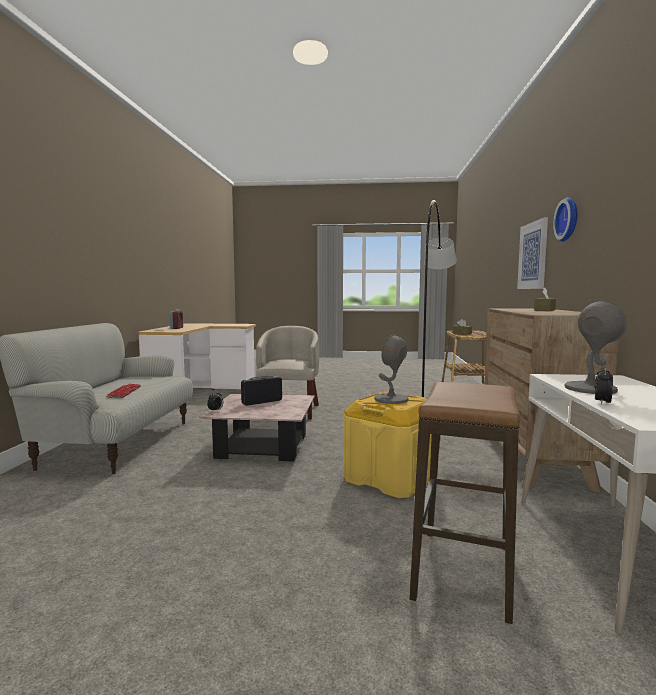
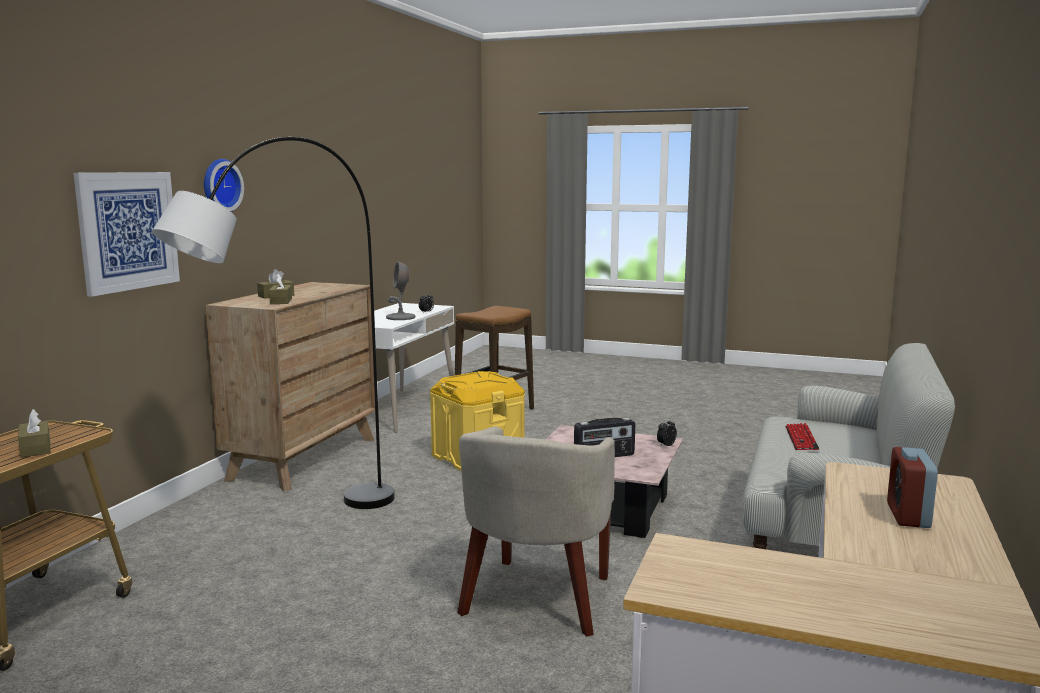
camera: 165 degrees left, 5 degrees up
grey table lamp [374,335,409,404] -> none
none -> brown tissue box [269,274,292,304]

